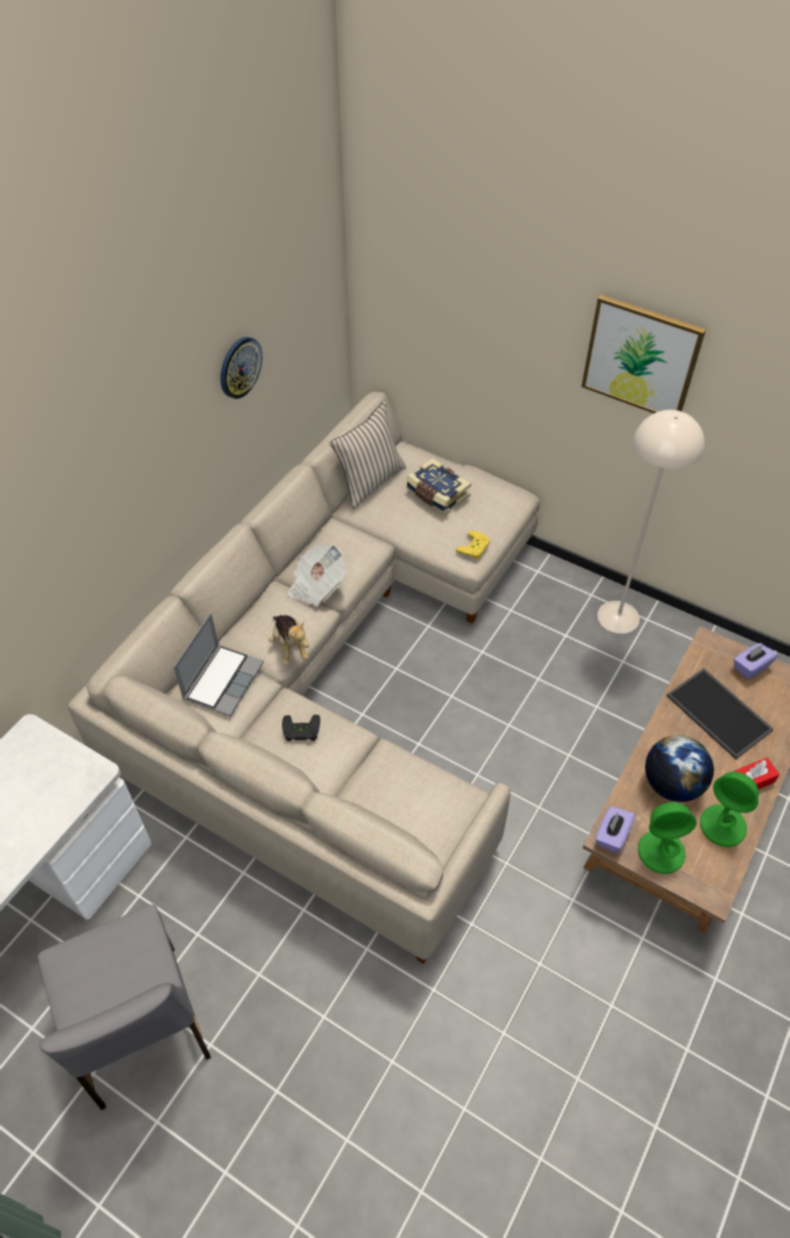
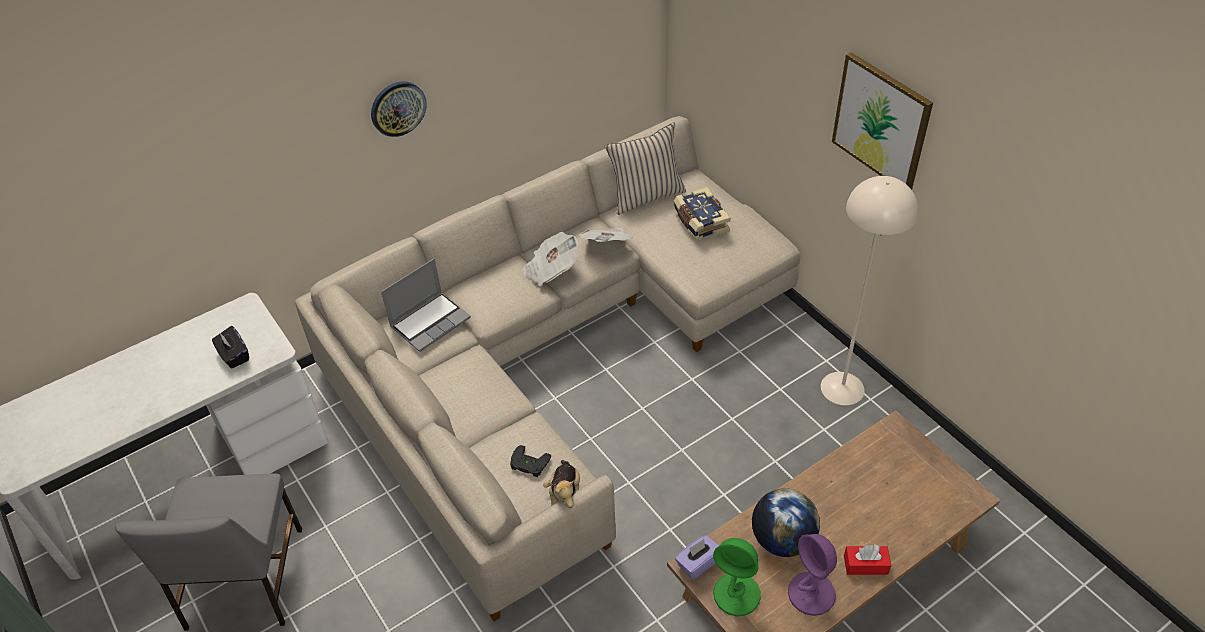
camera: 25 degrees right, 5 degrees down
wall clock [220,337,262,399] -> wall clock moved to [371,82,427,137]
plush toy [268,615,309,664] -> plush toy moved to [543,460,580,508]
black game controller [282,715,320,741] -> black game controller moved to [510,445,551,477]
yellow game controller [456,531,490,559] -> none
tray [667,668,774,759] -> none
green table lamp [700,772,759,847] -> purple table lamp [788,534,837,616]
purple tissue box [733,643,778,680] -> none
none -> black tissue box [212,326,249,368]
none -> newspaper [579,228,633,242]

